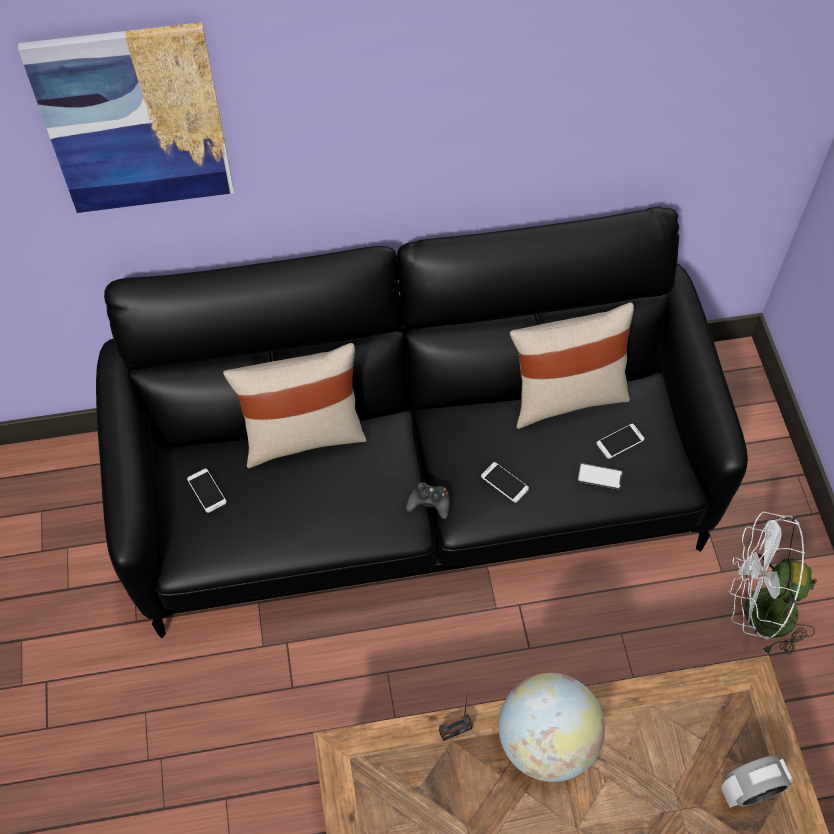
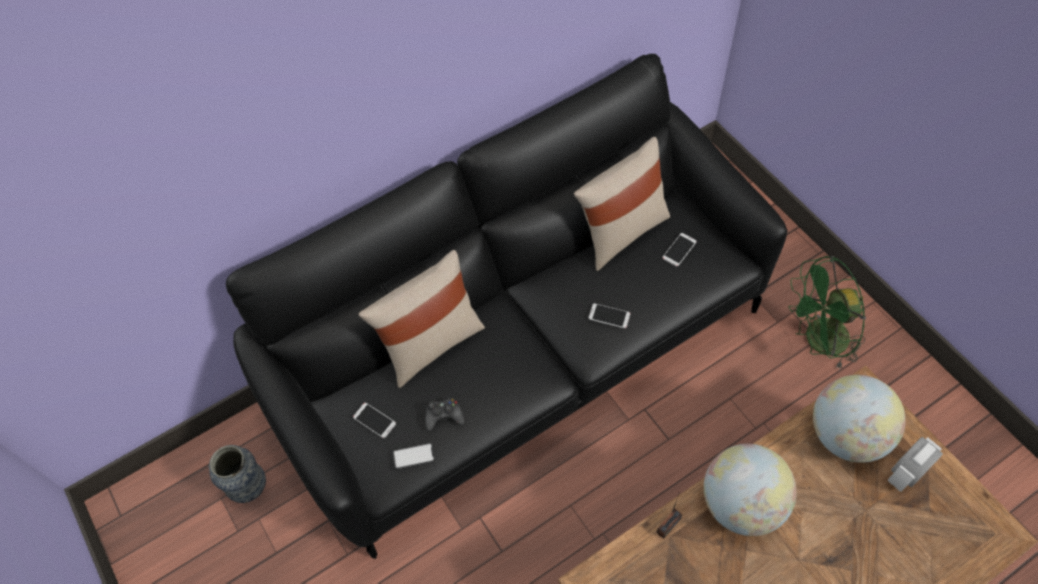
camera: 20 degrees left, 0 degrees up
picture [18,22,234,213] -> none
black game controller [406,482,450,519] -> black game controller moved to [425,398,464,431]
phone [576,462,624,490] -> phone moved to [392,442,436,470]
white fan [728,512,818,656] -> green fan [788,256,866,370]
none -> vase [209,445,266,503]
none -> globe [813,375,906,463]

